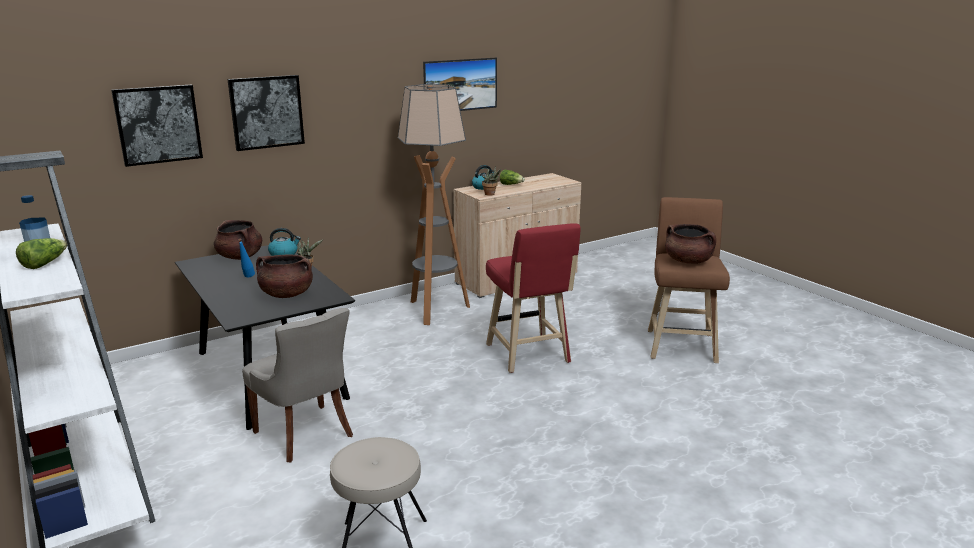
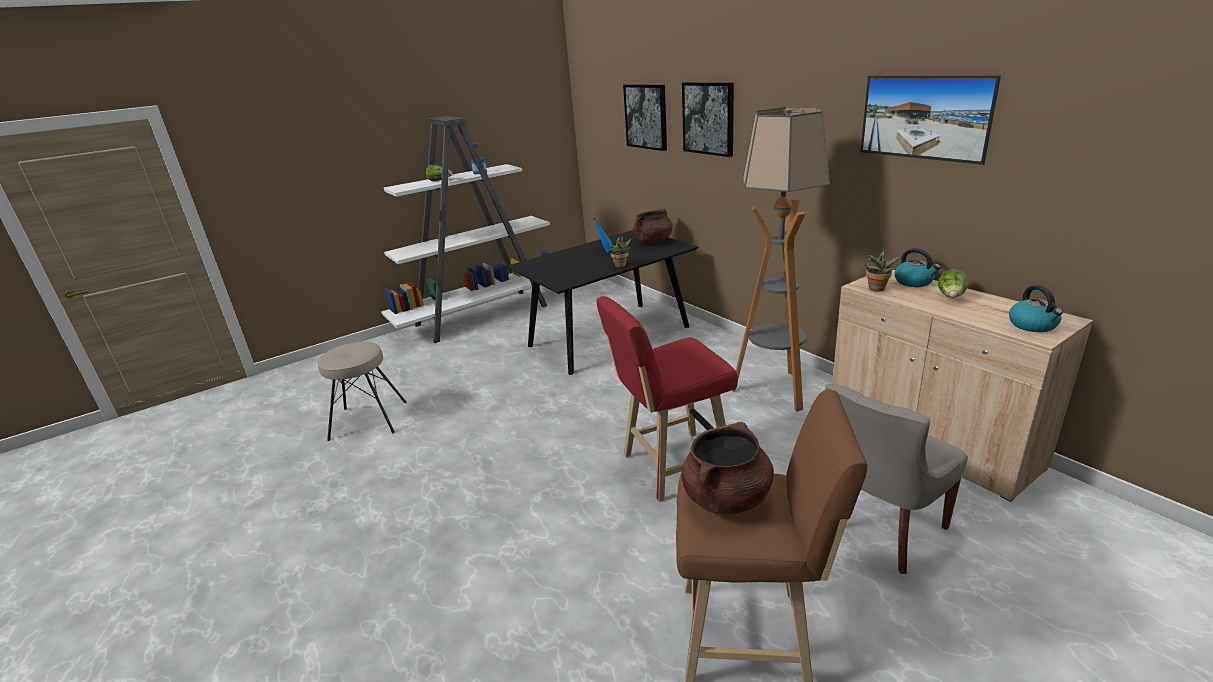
camera: 90 degrees right, 5 degrees up
grey chair [242,308,353,462] -> grey chair moved to [825,384,968,574]
brown cooking pot [256,254,313,298] -> none
kettle [268,228,301,256] -> kettle moved to [1009,285,1063,332]

